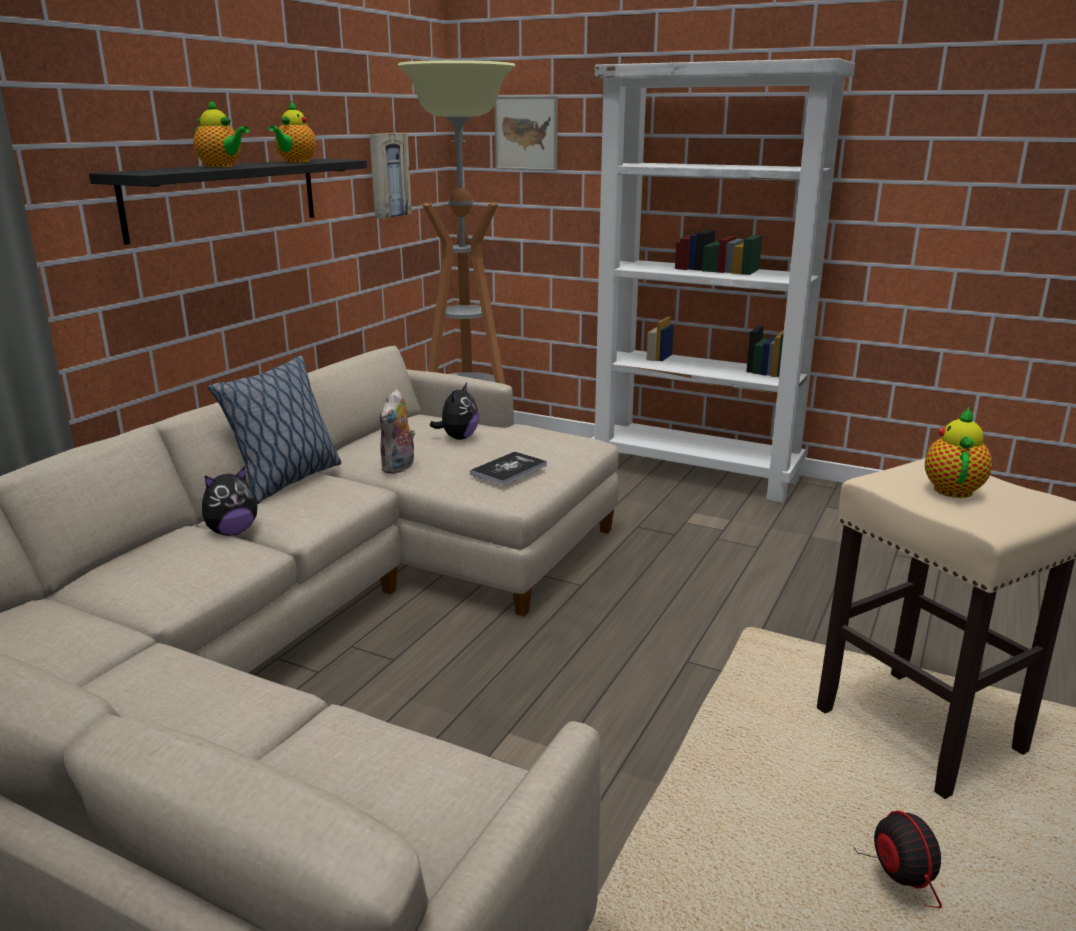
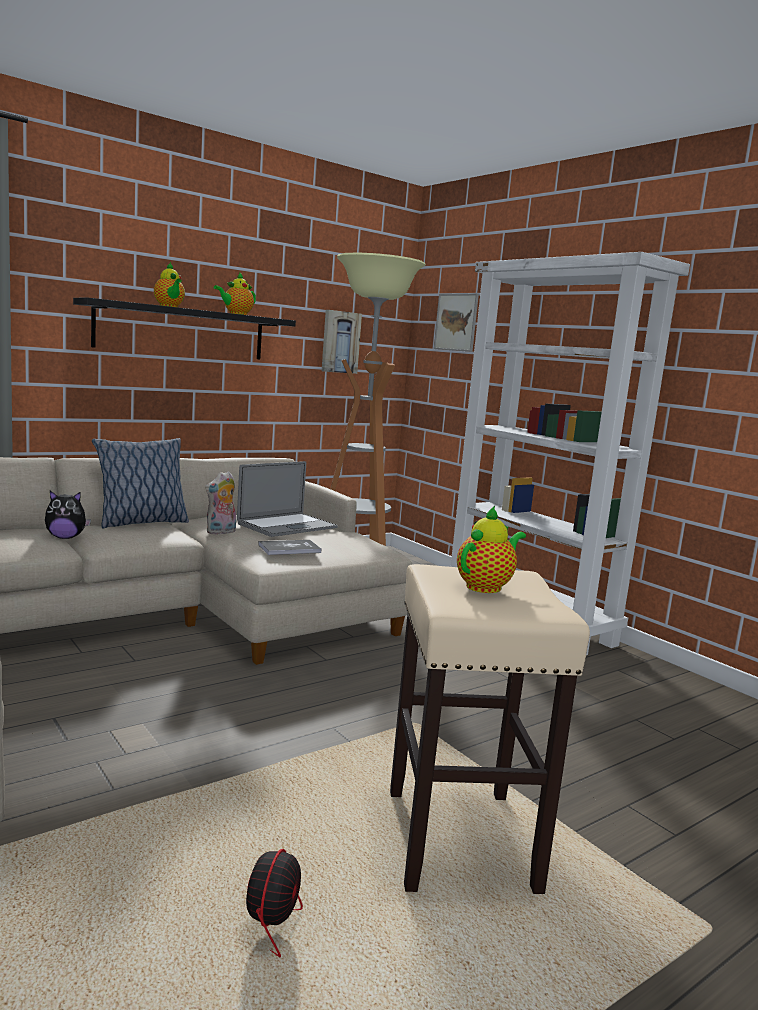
camera: 25 degrees right, 10 degrees down
plush toy [430,383,479,440] -> laptop [237,461,338,537]

